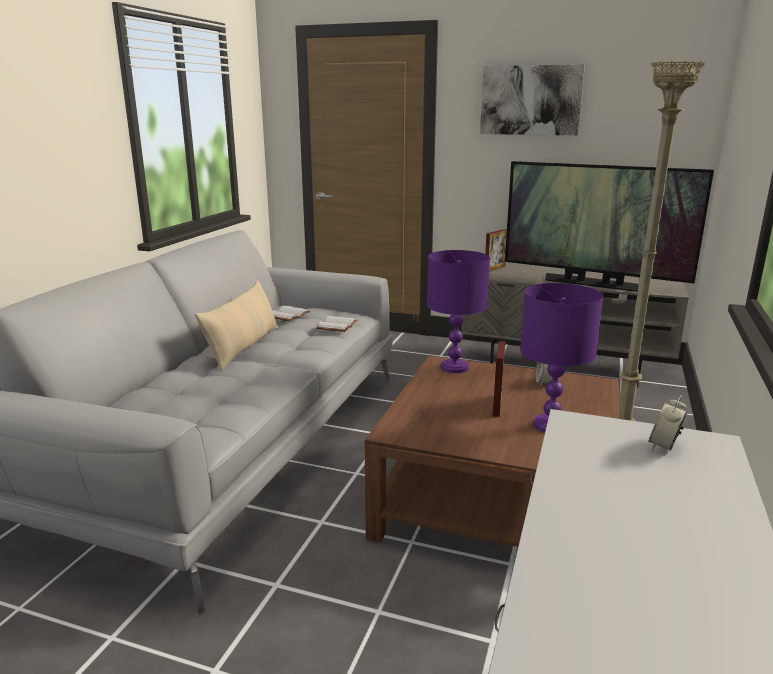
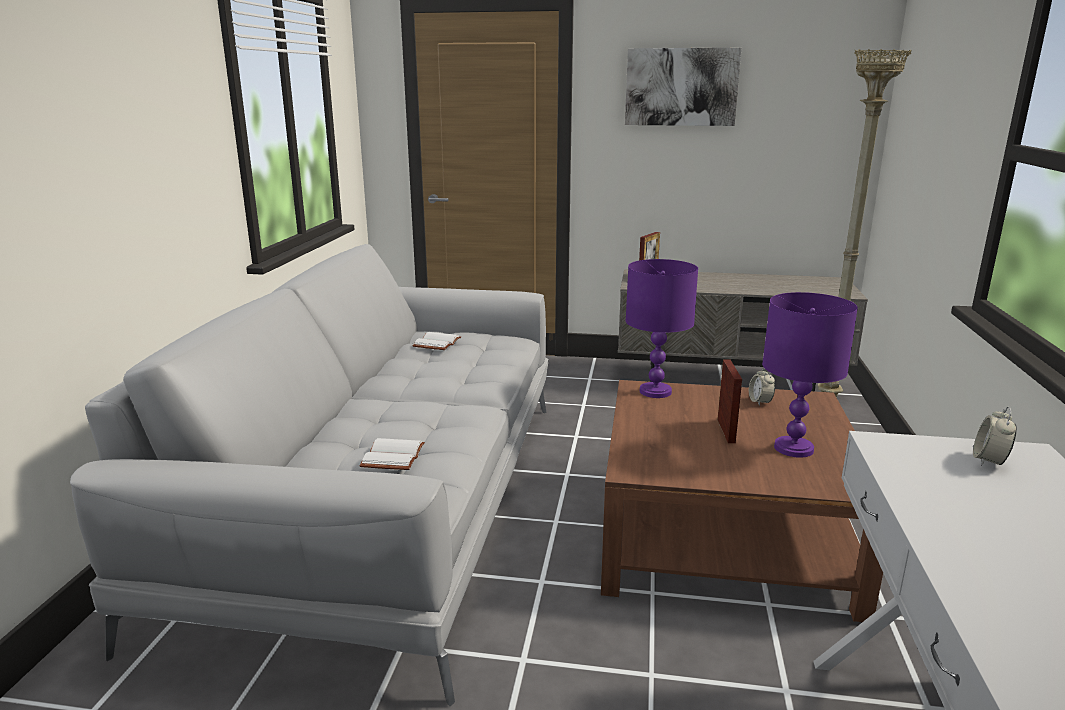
camera: 10 degrees left, 0 degrees up
beige pillow [195,280,278,372] -> none
white book [316,316,357,332] -> white book moved to [359,438,425,470]
television [505,161,714,292] -> none

